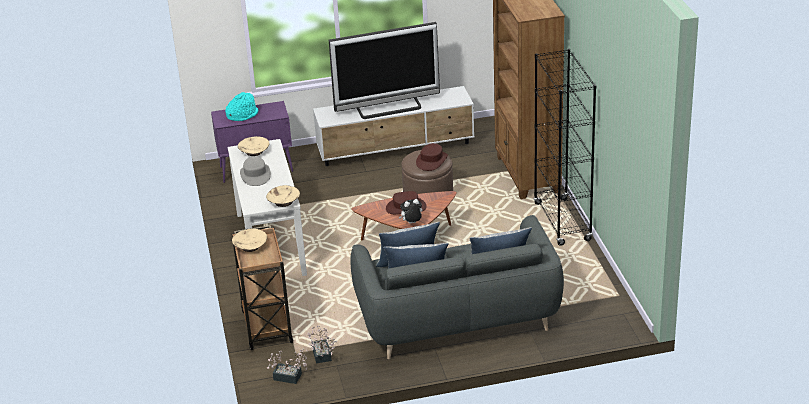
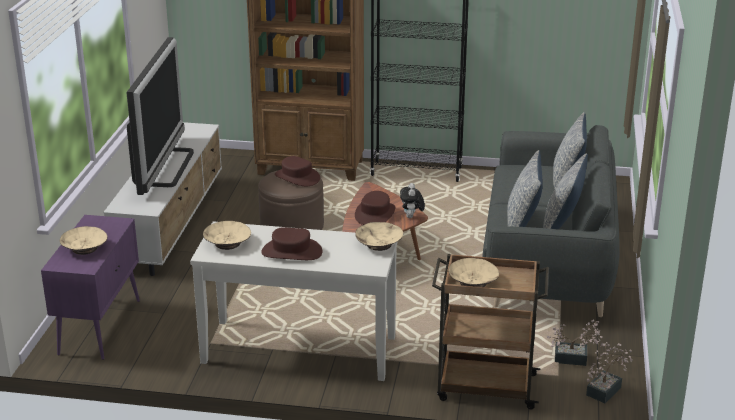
camera: 70 degrees left, 5 degrees down
turquoise hat [225,92,258,121] -> beige bowl [60,226,107,255]
grey hat [240,157,271,186] -> brown hat [261,227,322,260]

